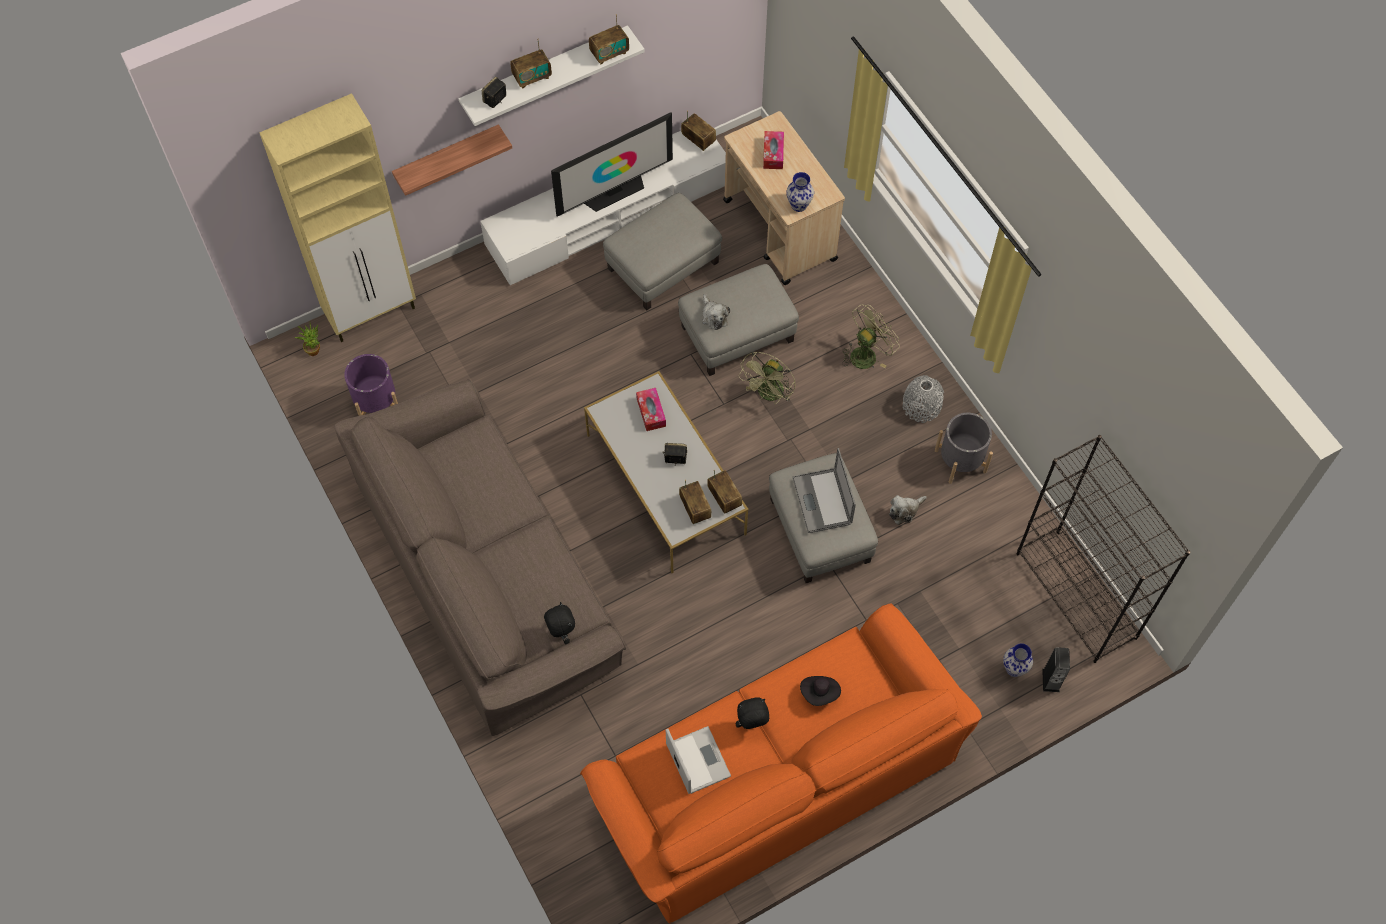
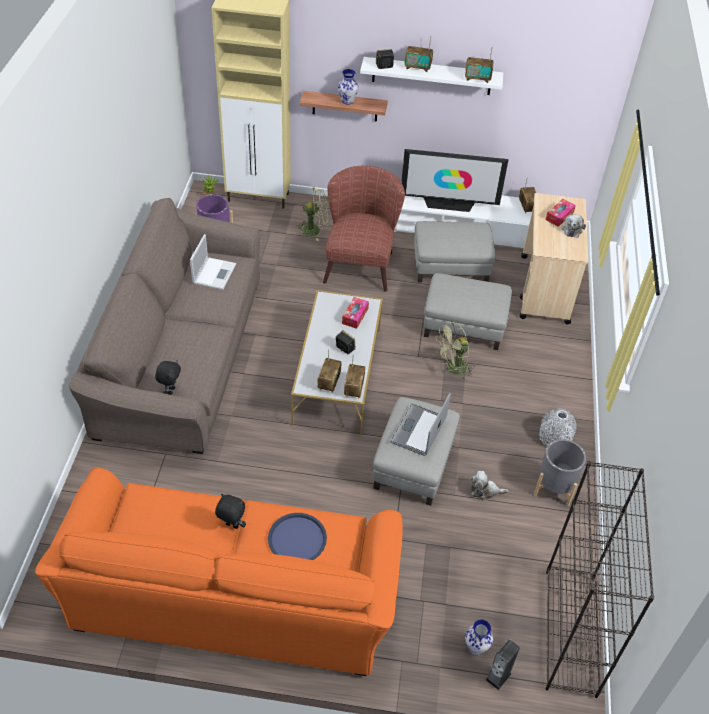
camera: 35 degrees right, 15 degrees down
laptop [666,726,731,794] -> laptop moved to [190,234,236,290]
plush toy [702,294,730,330] -> plush toy moved to [561,214,586,238]
vase [787,172,814,212] -> vase moved to [338,69,359,105]
black hat [800,676,841,706] -> blue tray [268,513,327,560]
green fan [843,304,900,369] -> green fan moved to [296,186,328,241]
none -> brown armchair [323,166,405,291]

